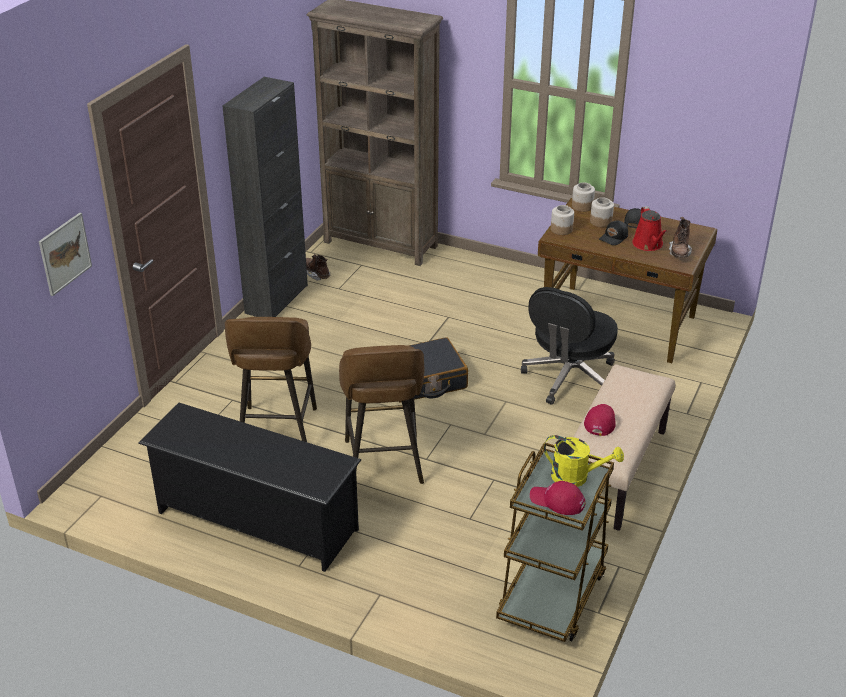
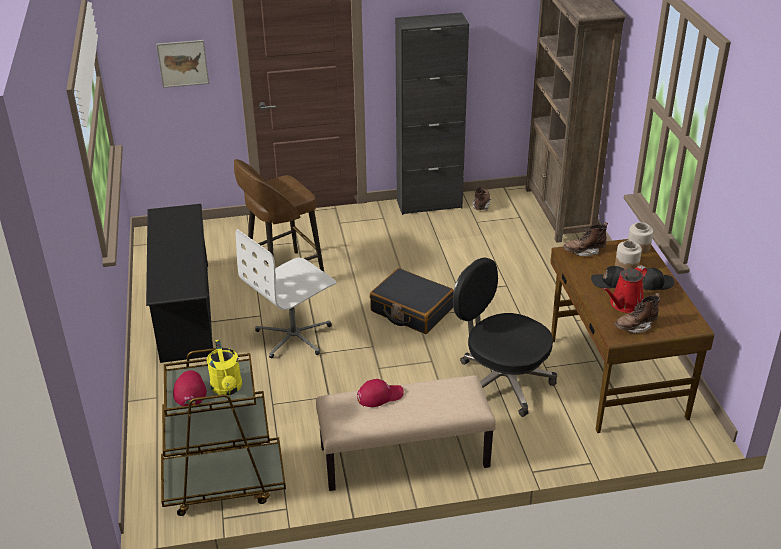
camera: 55 degrees right, 0 degrees up
brown stool [339,345,424,484] -> white office chair [236,229,336,358]
black office chair [521,287,618,405] -> black office chair turned 45 degrees clockwise [453,257,558,417]
jar [551,205,574,235] -> brown boot [563,222,608,256]

